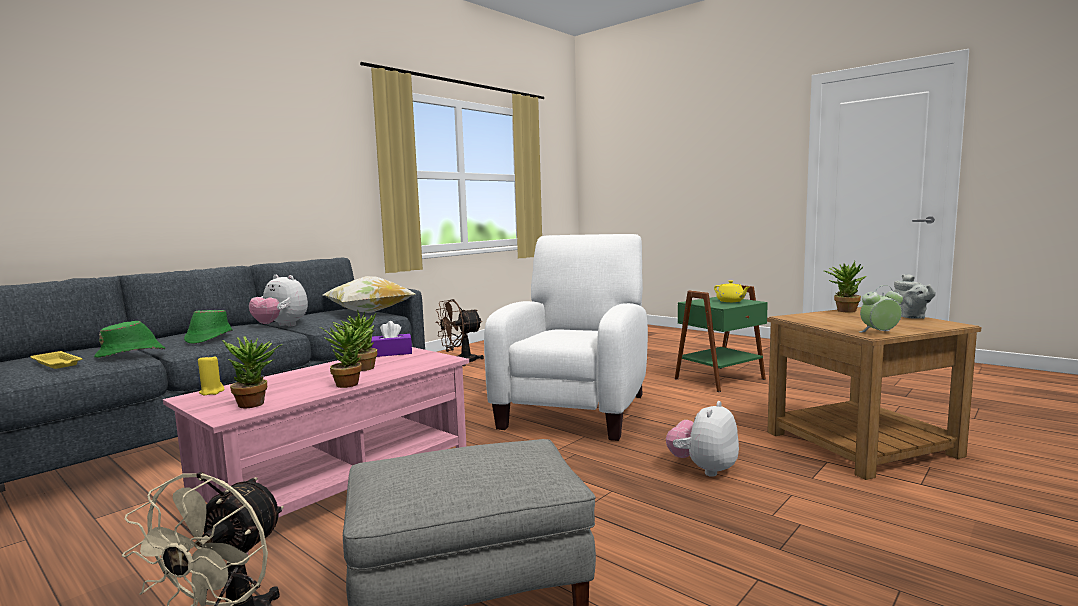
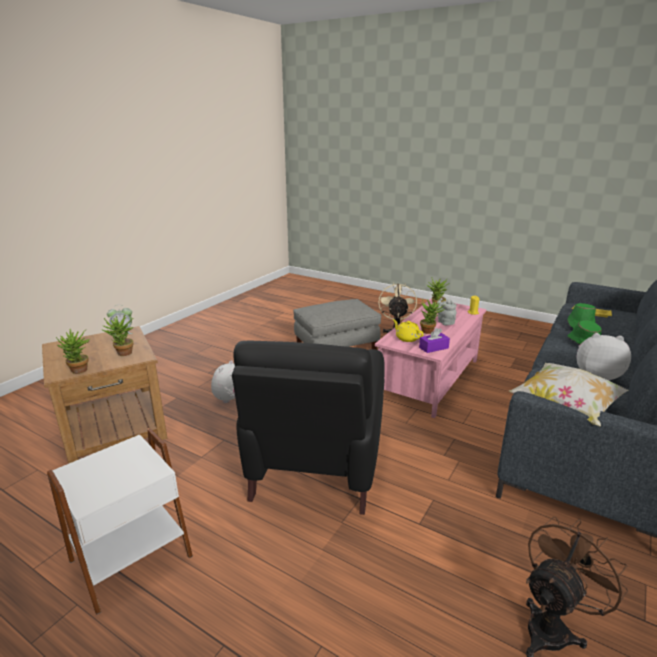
camera: 170 degrees right, 15 degrees up
potted plant [319,322,371,388] -> potted plant moved to [102,314,134,356]
white armchair [484,234,648,441] -> black armchair [232,341,385,515]
green side table [675,285,768,392] -> white side table [47,429,193,615]
yellow teapot [714,280,749,302] -> yellow teapot moved to [393,319,424,342]
grey teapot [894,274,936,319] -> grey teapot moved to [437,298,456,325]

